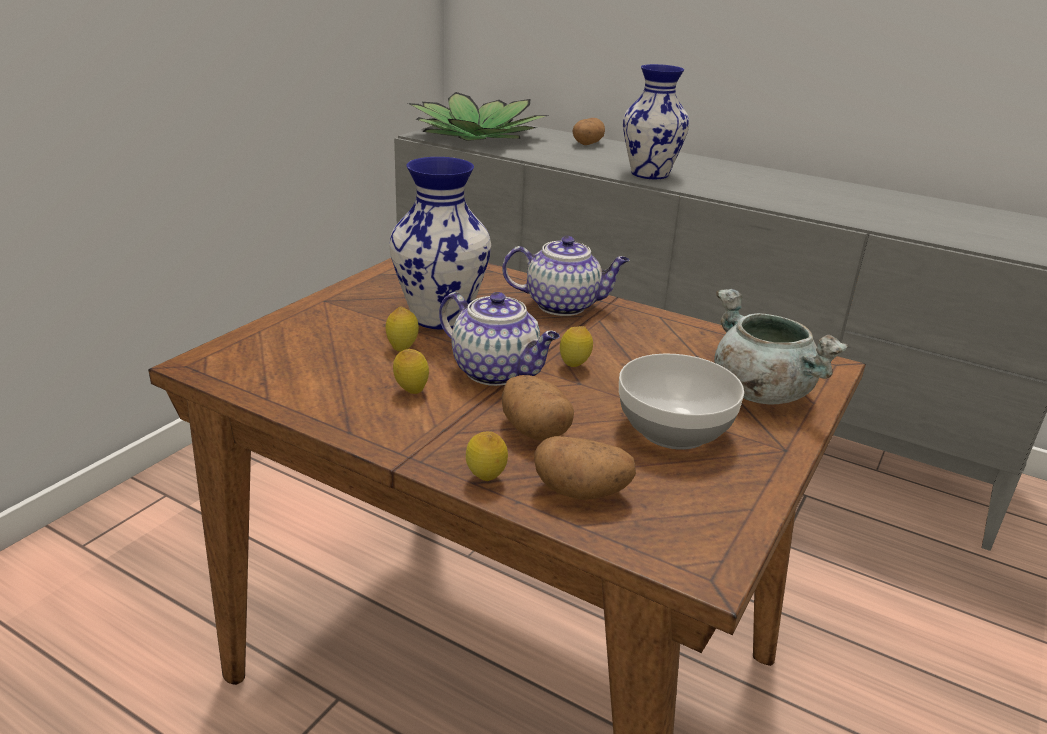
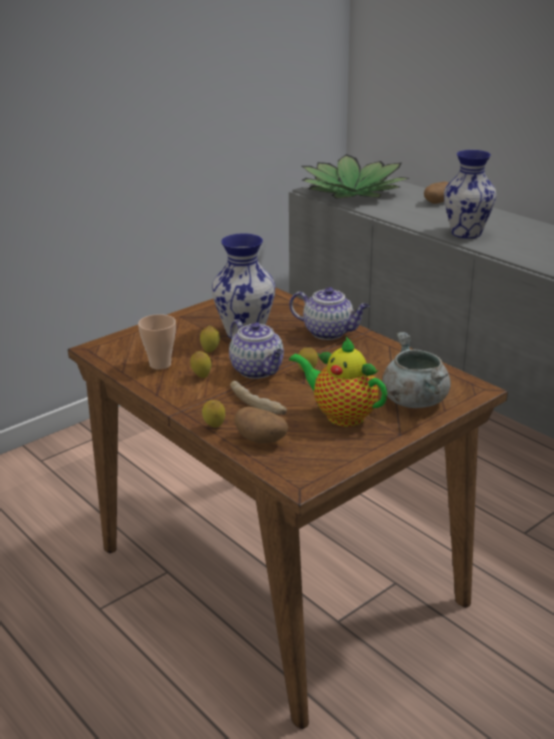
camera: 20 degrees right, 0 degrees up
potato [502,375,574,441] -> bread [230,381,287,415]
bowl [619,354,744,450] -> teapot [289,337,387,427]
none -> cup [138,314,176,370]

